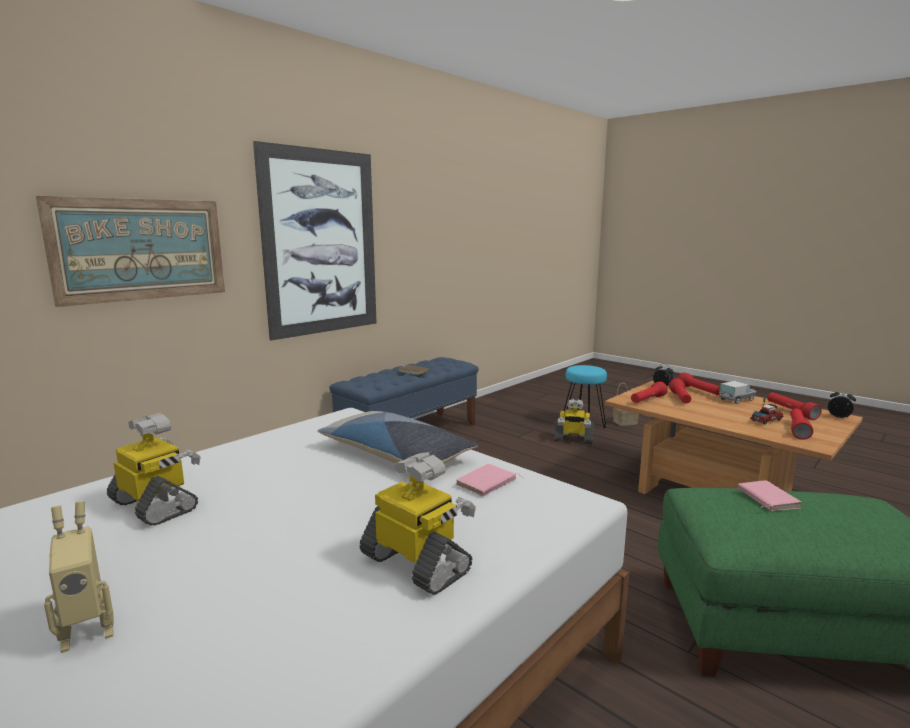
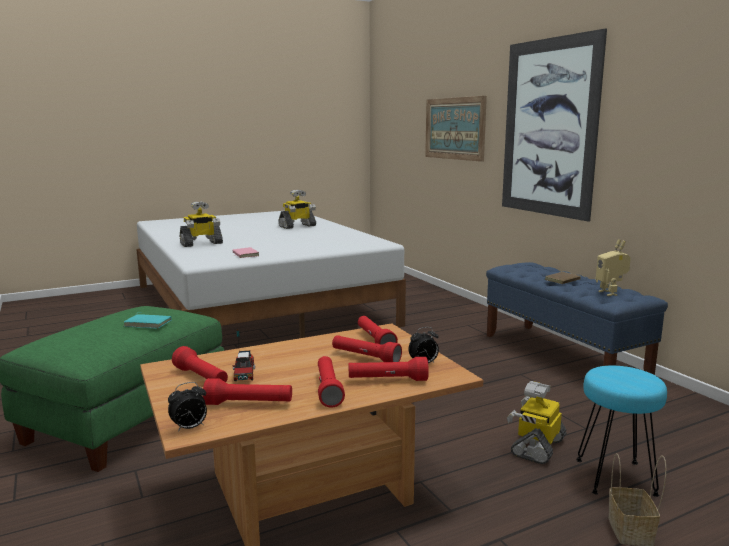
camera: 110 degrees right, 0 degrees up
toy robot [44,501,114,653] -> toy robot moved to [596,239,631,296]
pillow [317,411,478,464] -> none
toy truck [719,381,756,404] -> red flashlight [318,356,345,408]
pink book [738,480,801,511] -> turquoise book [124,312,172,329]

